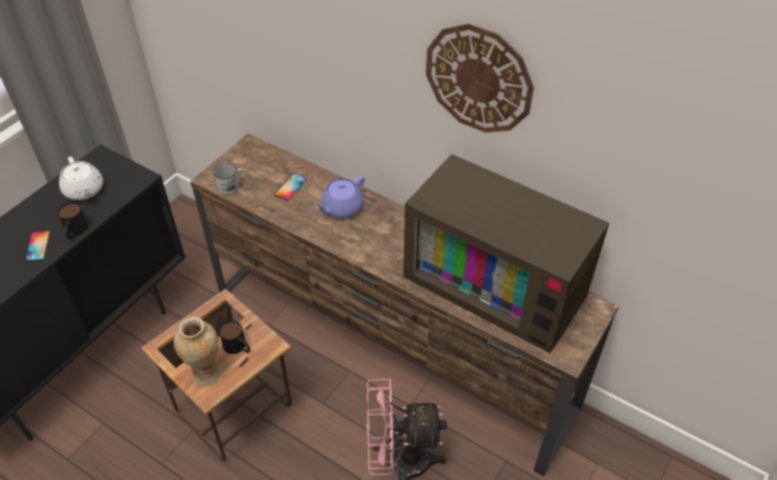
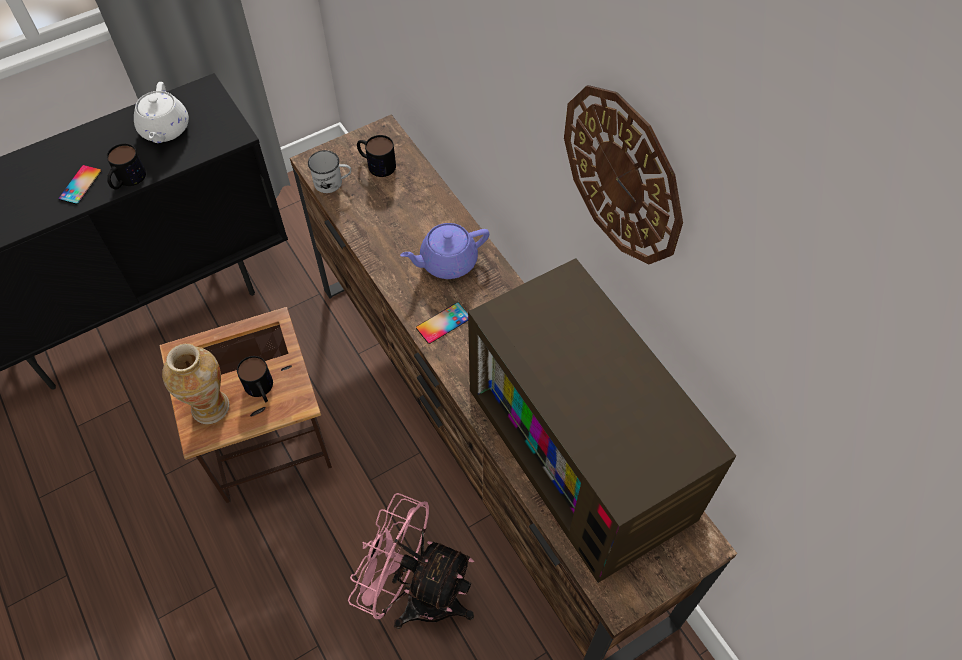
camera: 25 degrees right, 10 degrees up
phone [274,174,307,201] -> phone moved to [416,302,468,344]
none -> mug [357,135,396,177]

